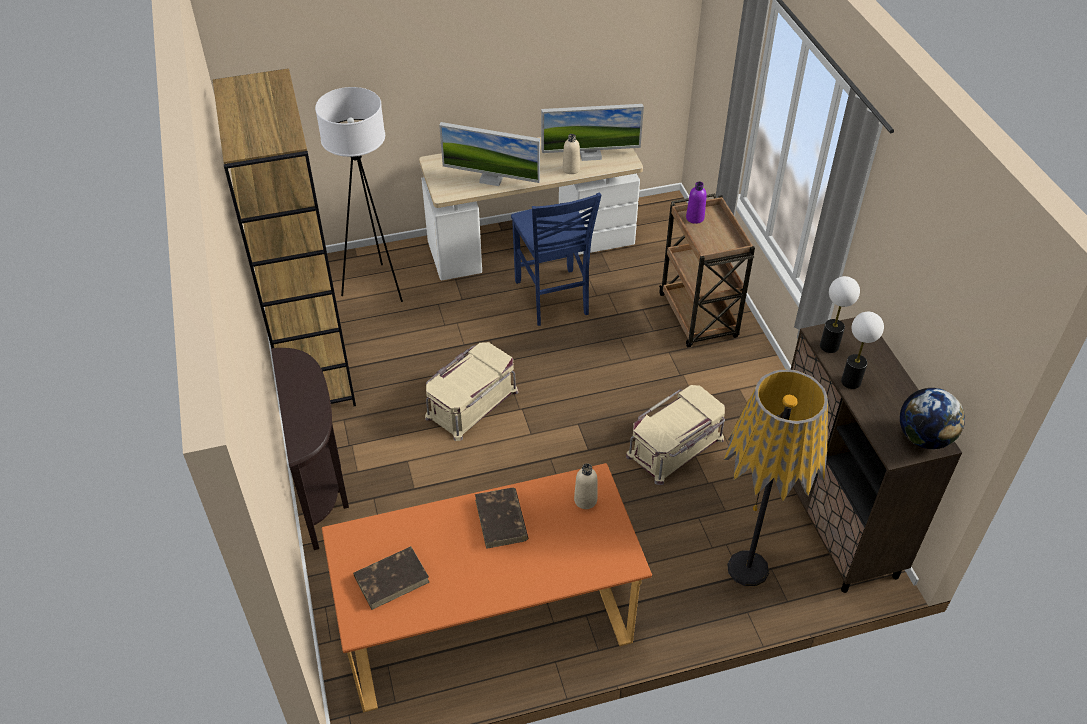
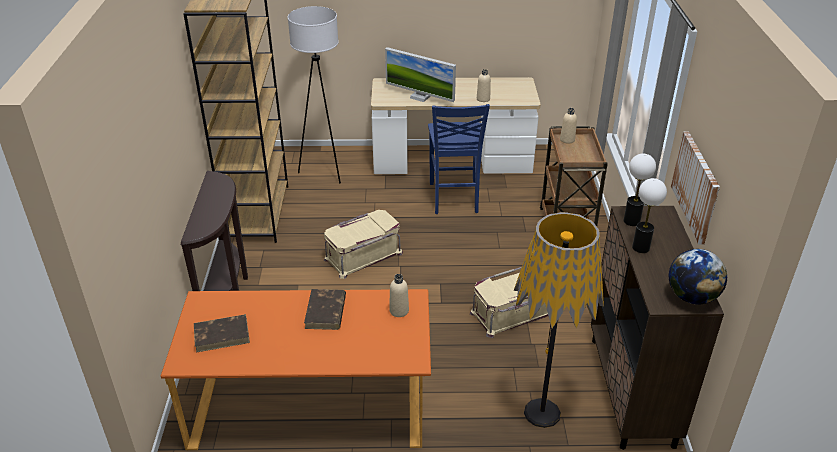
camera: 15 degrees right, 10 degrees down
monitor [541,104,644,161] -> none
purple bottle [686,182,707,224] -> beige bottle [560,108,577,144]
none -> picture [671,132,720,245]

